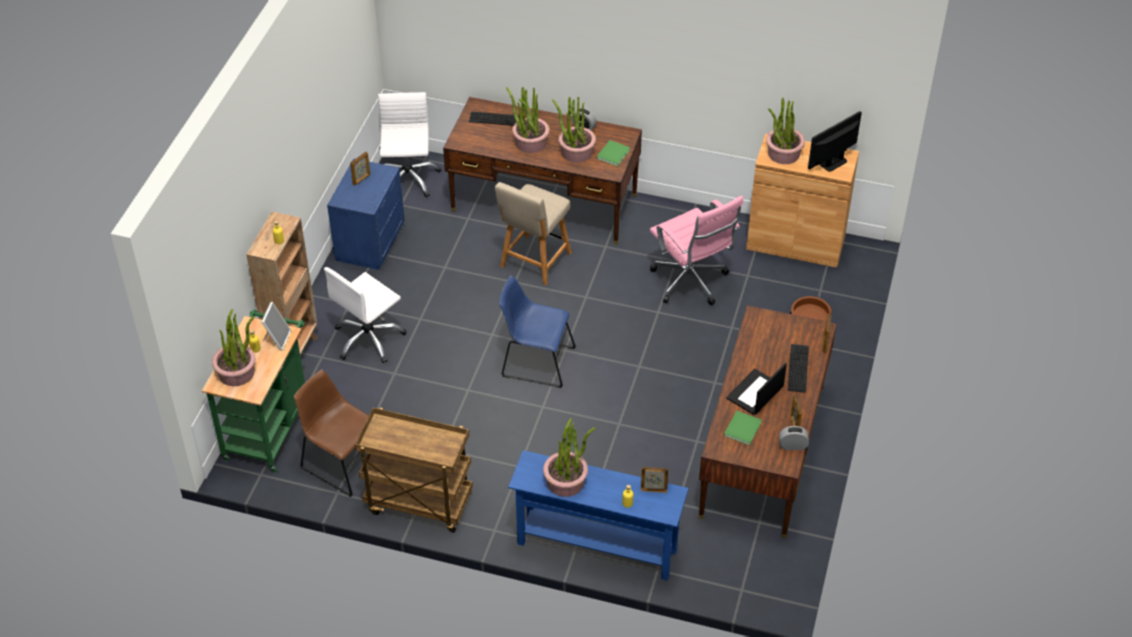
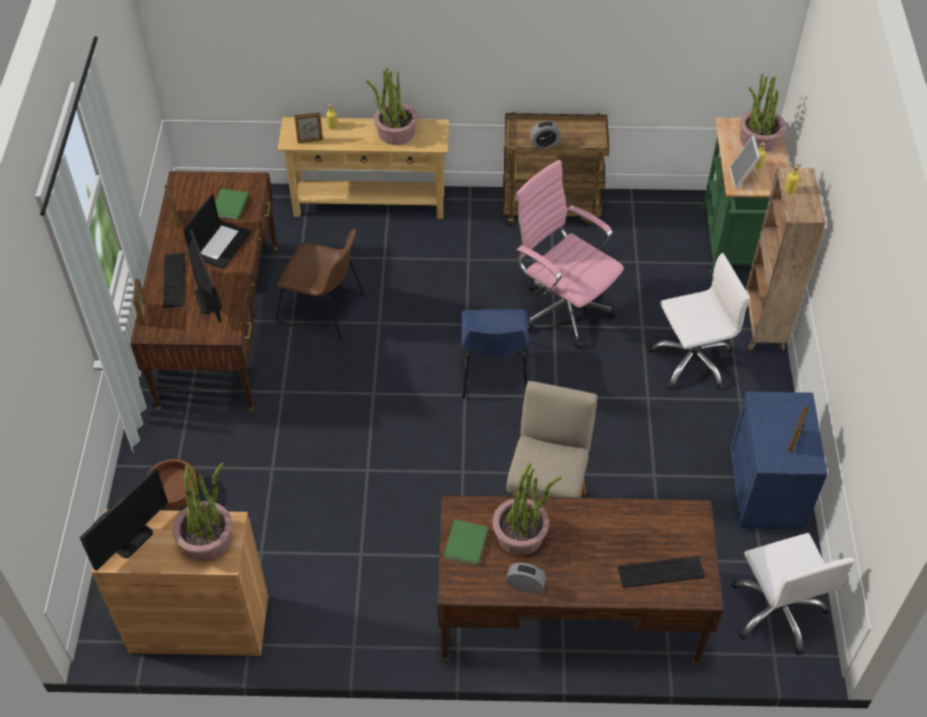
camera: 165 degrees right, 5 degrees up
brown chair [294,370,369,497] -> brown chair moved to [275,229,364,340]
white office chair [324,267,406,363] -> white office chair turned 45 degrees clockwise [648,253,750,390]
blue chair [499,276,576,388] -> blue chair turned 90 degrees clockwise [461,309,529,399]
potted plant [506,87,550,153] -> none
blue console table [508,450,689,580] -> beige console table [277,117,449,219]
pink office chair [650,196,743,305] -> pink office chair moved to [515,160,624,349]
alarm clock [779,426,809,451] -> alarm clock moved to [529,121,560,147]
none -> monitor [188,229,222,323]

